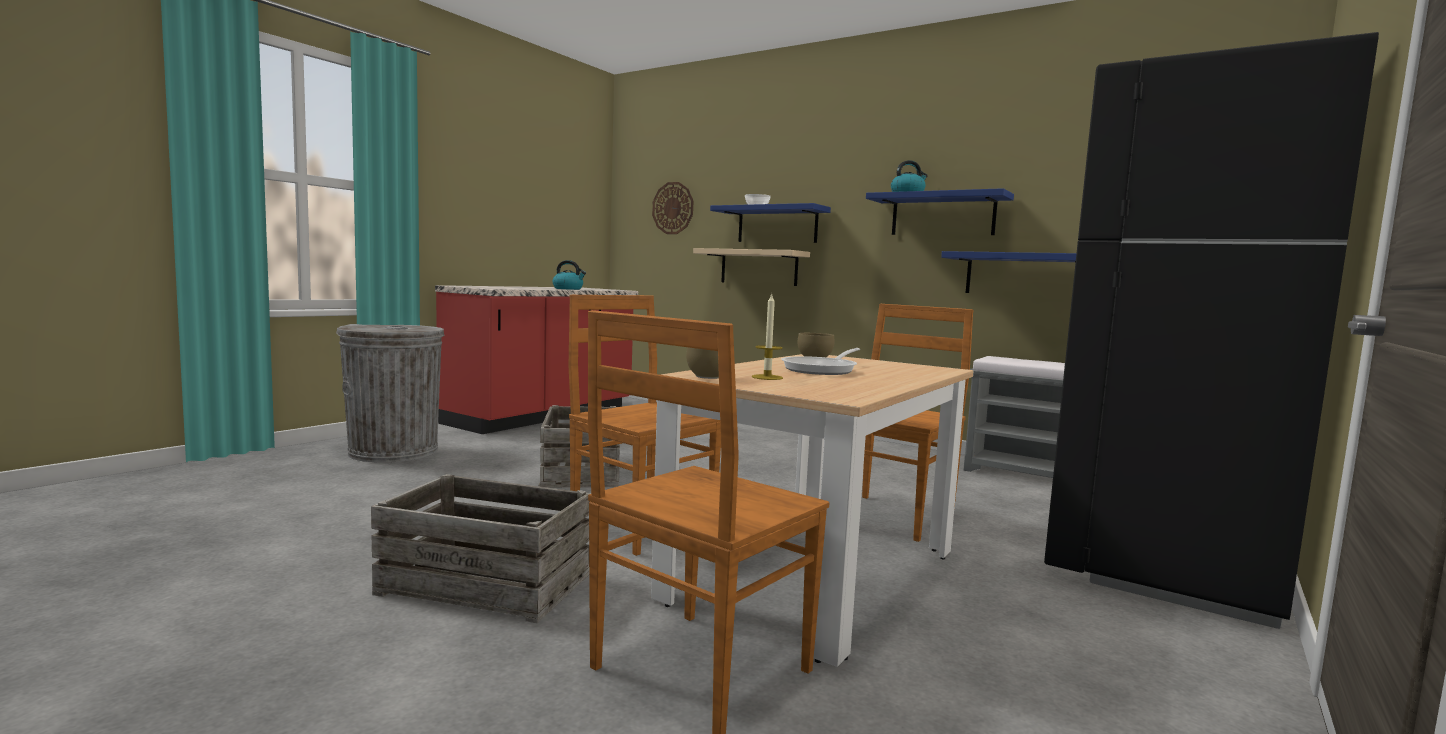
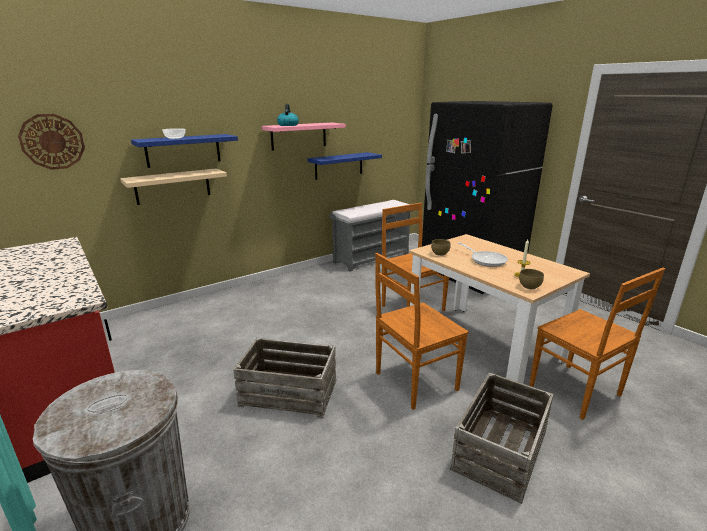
camera: 70 degrees left, 15 degrees up
kettle [553,260,586,290] -> none
blue shelf [866,188,1014,235] -> pink shelf [262,122,346,151]

